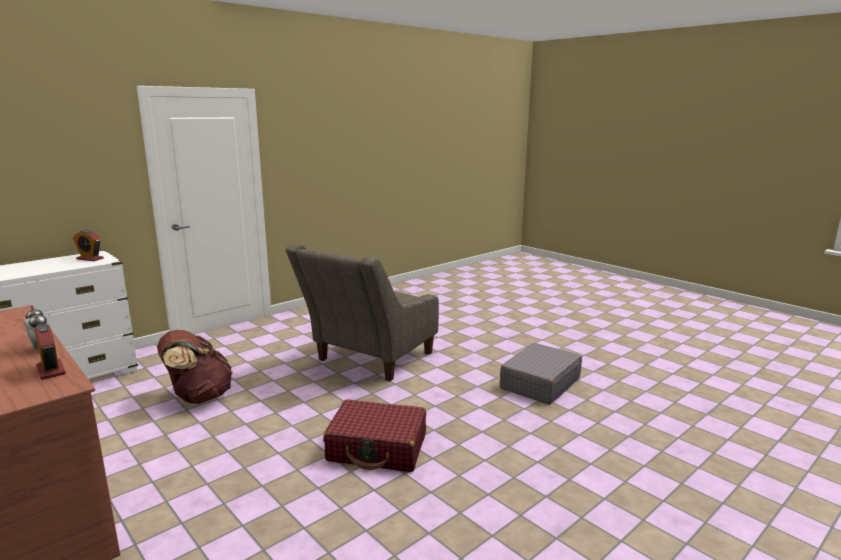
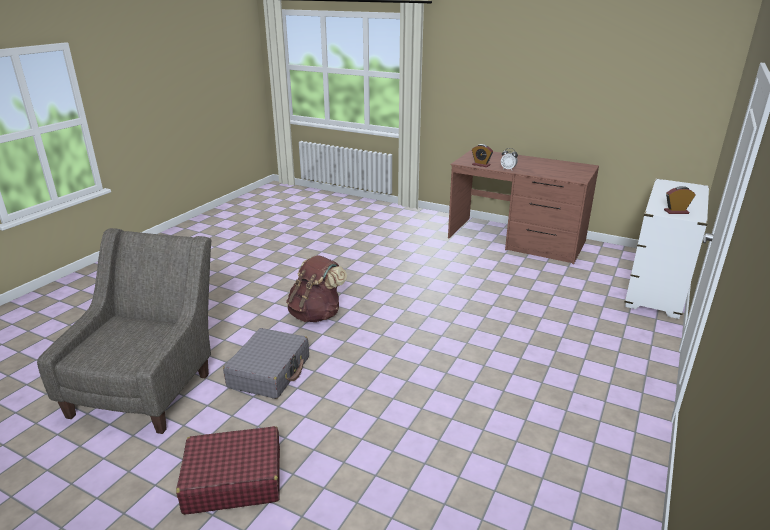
camera: 160 degrees right, 10 degrees up
brown backpack [157,330,233,404] -> brown backpack moved to [286,255,347,322]
grey armchair [286,244,439,381] -> grey armchair moved to [37,228,211,434]
red suitcase [323,399,426,472] -> red suitcase moved to [176,426,280,515]

